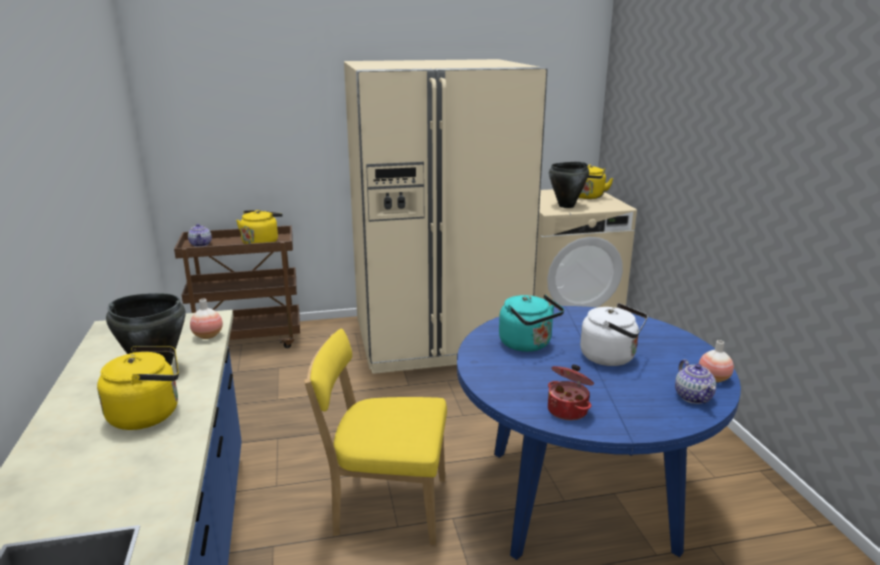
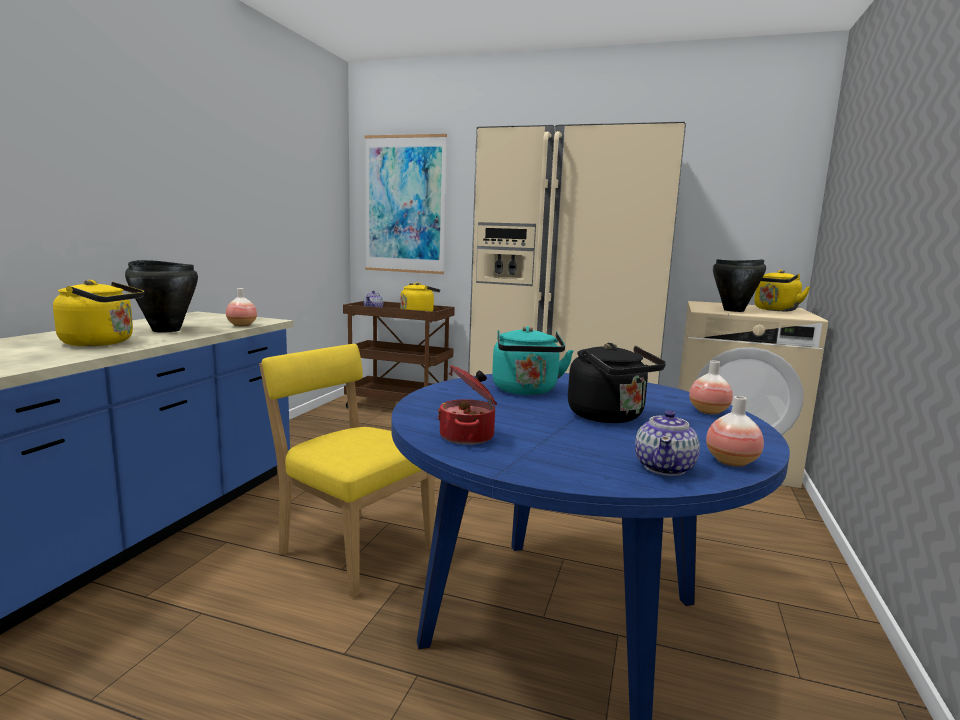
camera: 30 degrees right, 10 degrees down
white kettle [580,303,648,366] -> black kettle [568,343,666,423]
none -> picture [365,134,447,274]
none -> vase [689,361,733,414]

